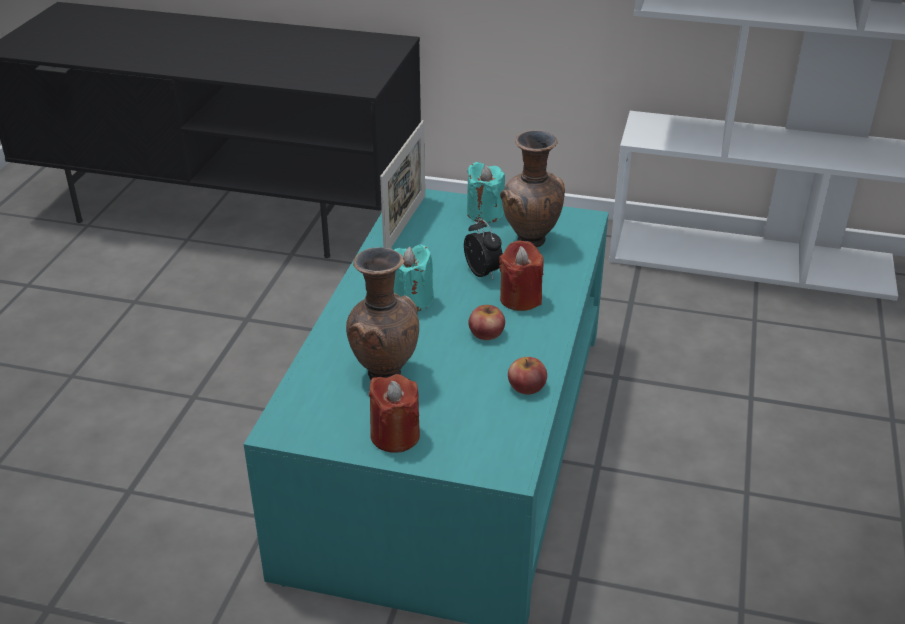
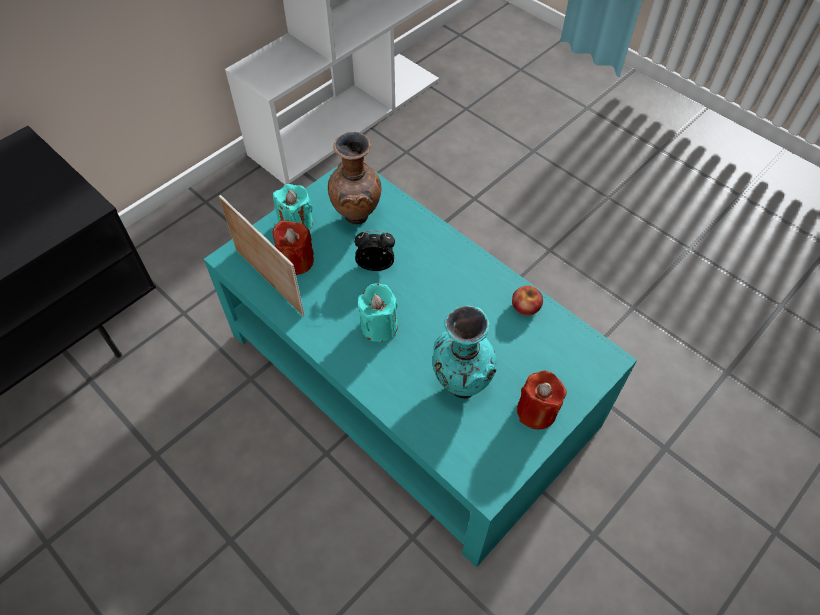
camera: 60 degrees left, 20 degrees up
brown vase [346,247,419,380] -> turquoise vase [432,305,496,399]
apple [468,305,505,340] -> none
red candle [499,240,544,311] -> red candle moved to [272,220,314,275]

